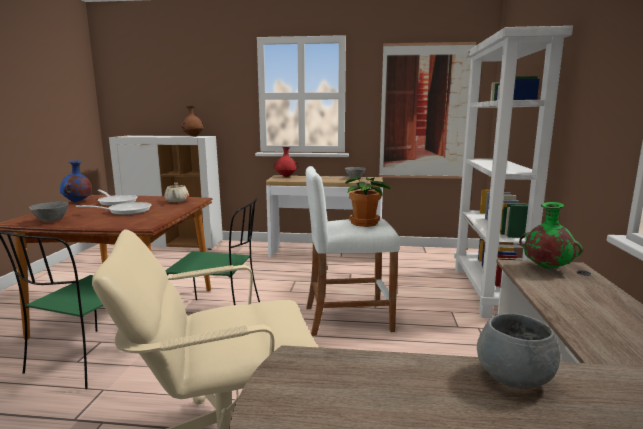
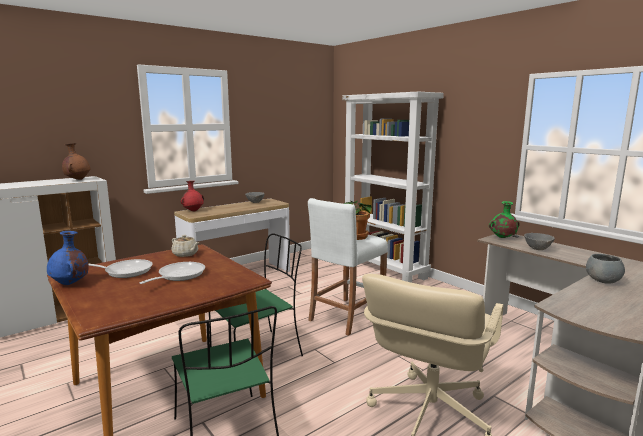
camera: 45 degrees left, 0 degrees up
grey bowl [29,202,69,222] -> grey bowl moved to [524,233,555,250]
picture [379,42,476,179] -> none

